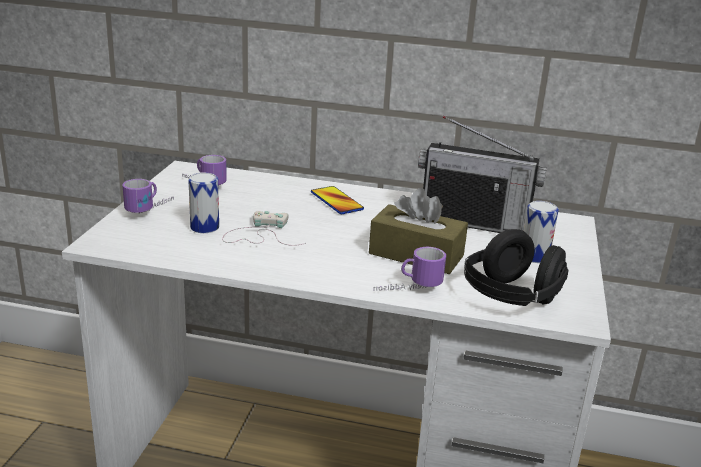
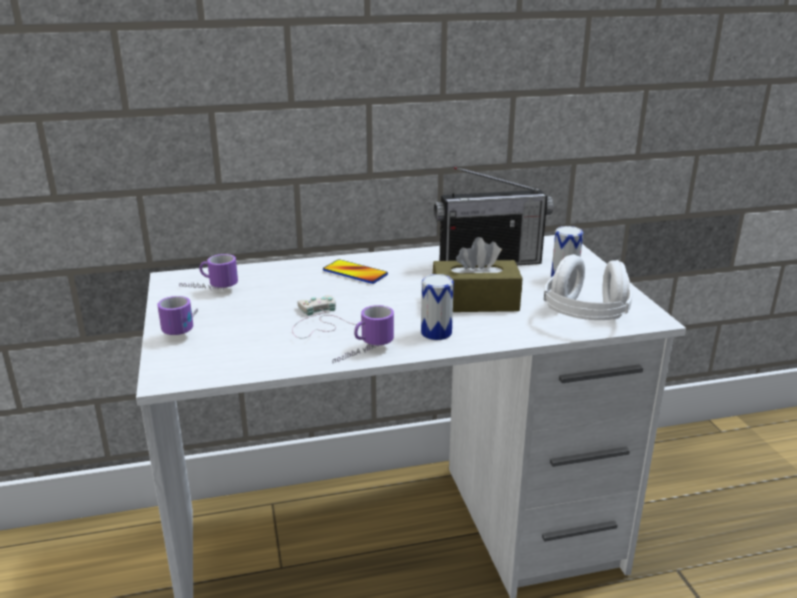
camera: 25 degrees left, 0 degrees up
can [188,172,219,233] -> can moved to [421,274,454,340]
mug [373,247,446,291] -> mug moved to [333,305,394,363]
black headphones [464,229,569,306] -> white headphones [544,254,632,320]

